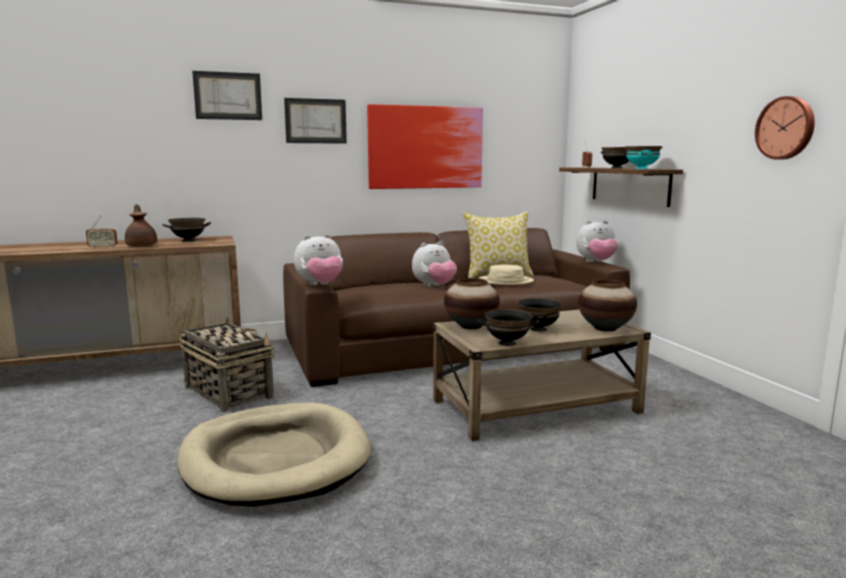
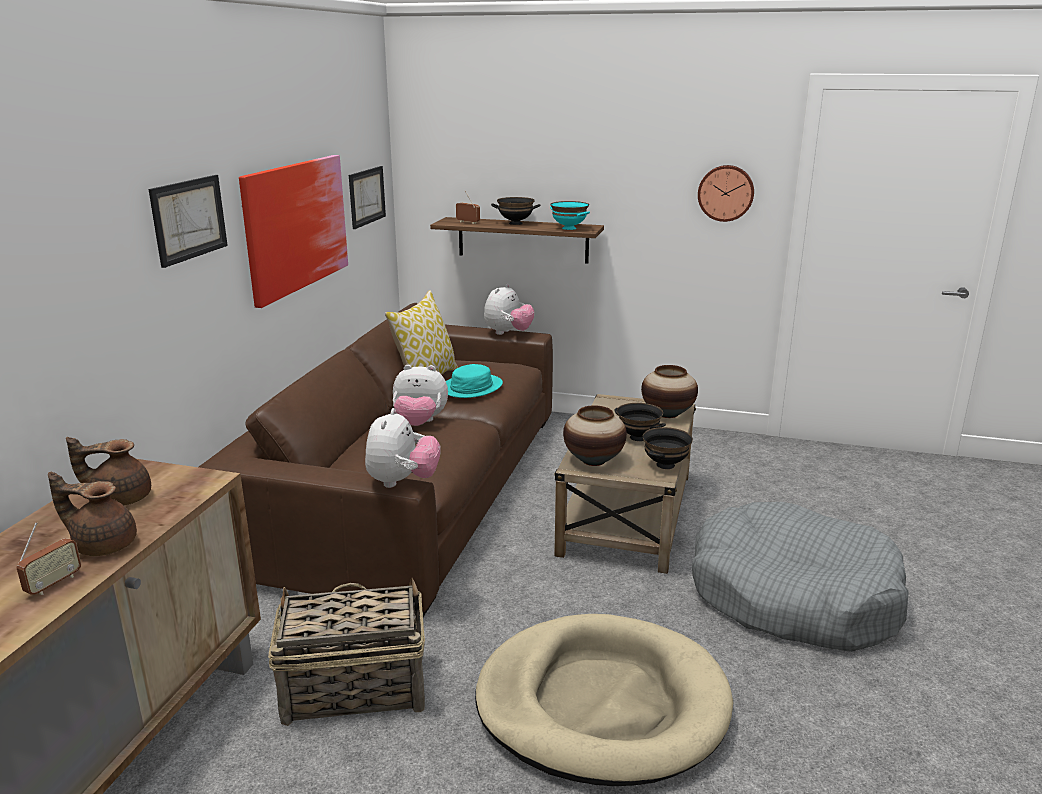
camera: 55 degrees left, 10 degrees up
black bowl [163,218,211,242] -> brown teapot [66,437,151,505]
picture [192,71,262,120] -> picture moved to [349,166,386,229]
plush toy [412,241,457,286] -> plush toy turned 90 degrees clockwise [393,365,448,426]
beige hat [479,265,534,285] -> turquoise hat [446,364,503,398]
none -> grey dog bed [692,502,909,652]

